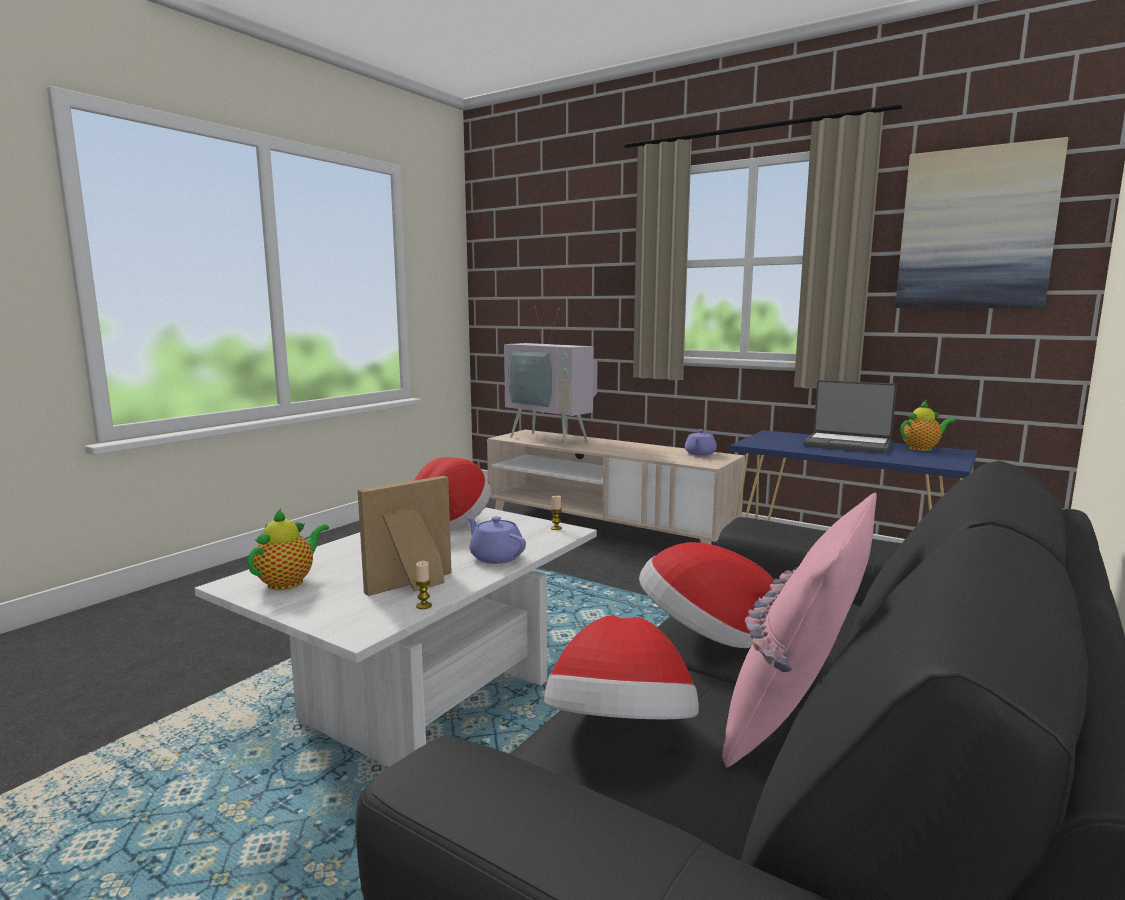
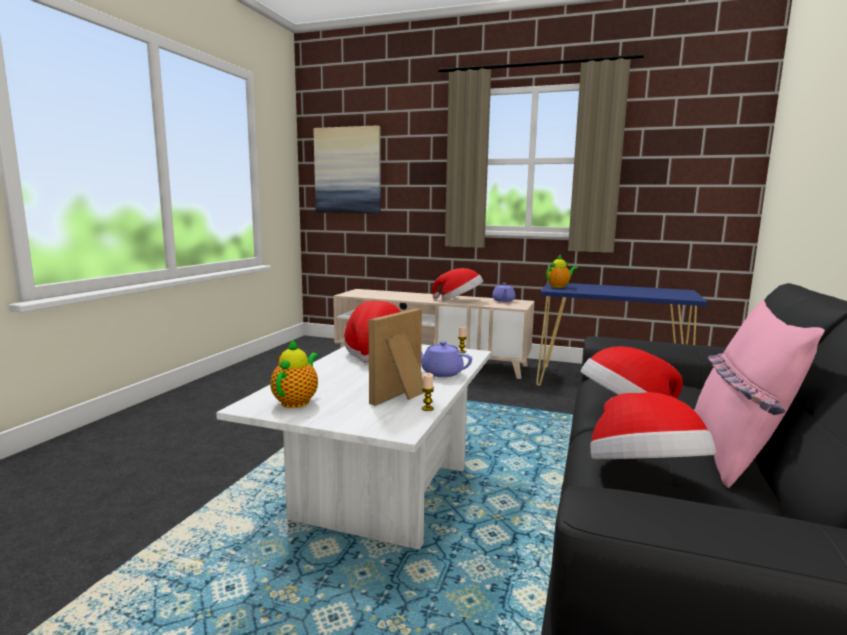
camera: 15 degrees left, 0 degrees up
television [504,313,598,447] -> none
laptop [803,380,897,453] -> none
picture [895,137,1068,308] -> picture moved to [313,125,381,214]
teapot [900,401,955,451] -> teapot moved to [546,254,578,288]
none -> hat [432,268,483,301]

